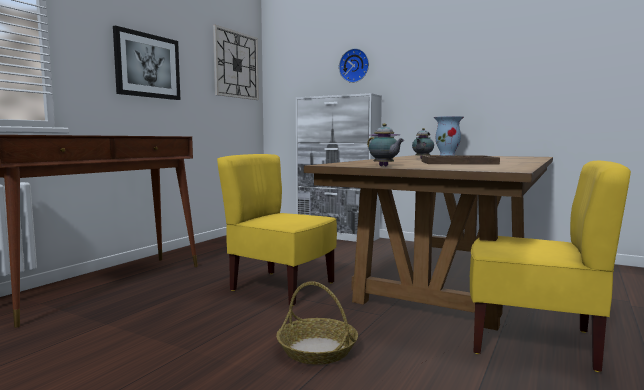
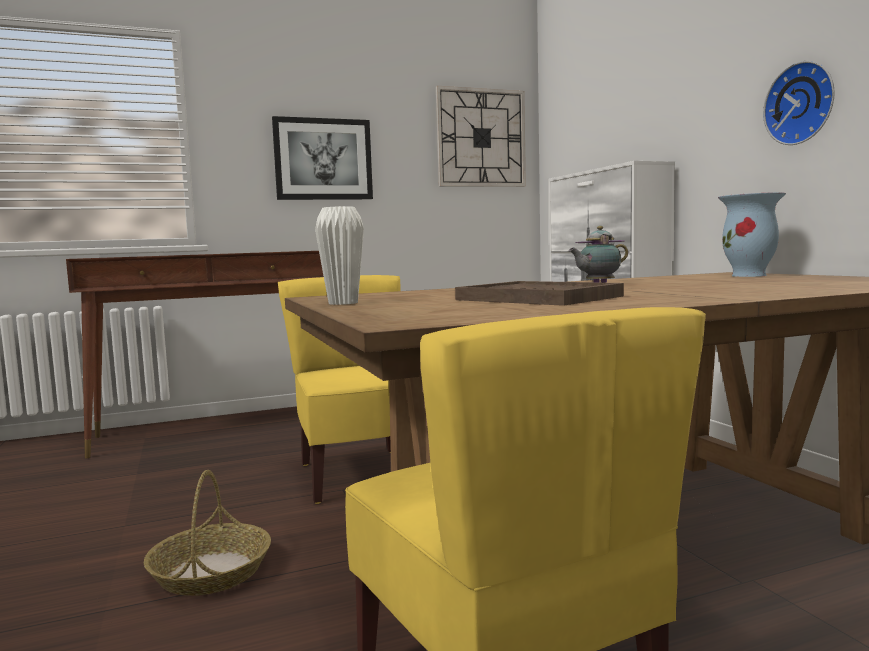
camera: 40 degrees right, 0 degrees up
wall clock [339,48,369,83] -> wall clock moved to [763,61,834,145]
teapot [367,123,404,166] -> white vase [315,206,364,305]

